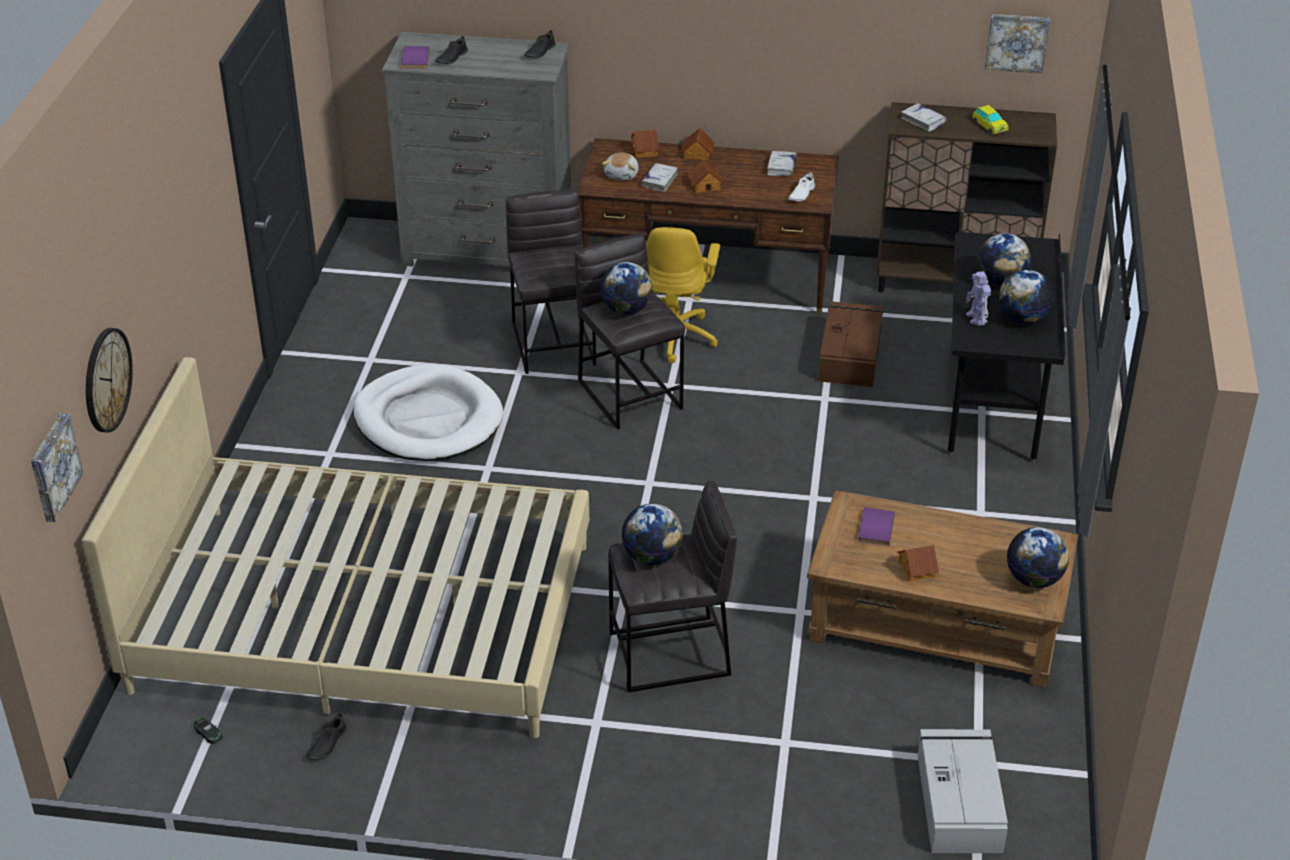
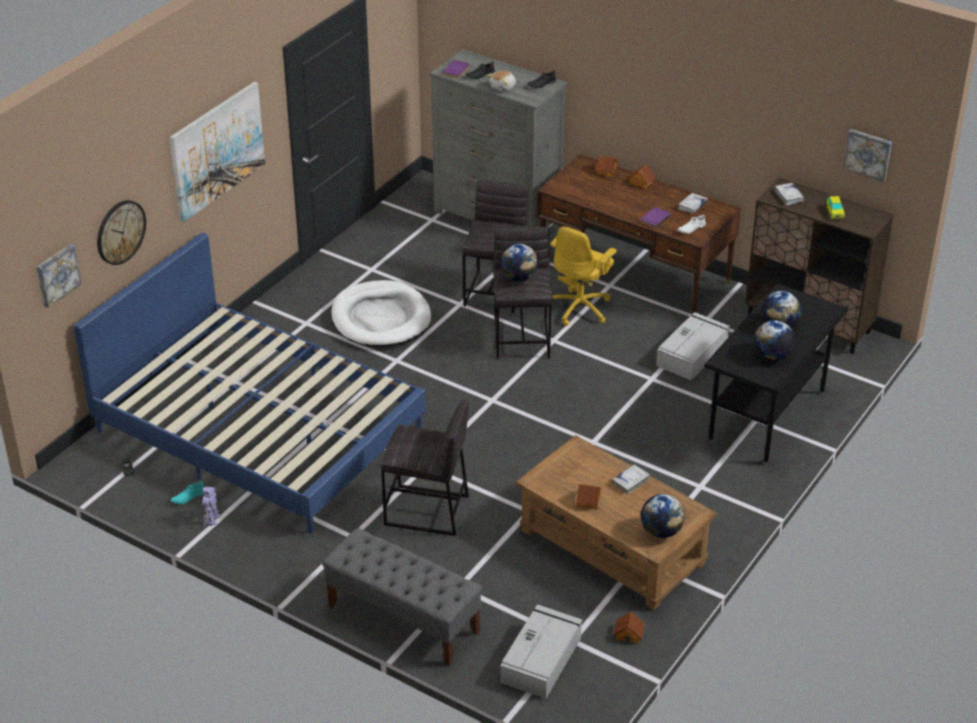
camera: 25 degrees right, 0 degrees up
beige bed [82,357,589,738] -> blue bed [74,233,426,534]
black shoe [306,713,348,760] -> turquoise shoe [170,480,205,504]
plush toy [602,152,639,181] -> plush toy moved to [487,70,516,91]
globe [621,504,683,565] -> none
white book [641,163,678,192] -> white book moved to [612,464,650,494]
toy house [688,159,724,193] -> toy house moved to [613,611,645,644]
brown storage box [818,301,883,387] -> grey storage box [656,312,730,381]
purple book [858,508,895,546] -> purple book moved to [640,207,671,229]
toy robot [966,271,991,326] -> toy robot moved to [202,487,220,526]
none -> picture [170,82,265,222]
none -> grey bench [322,528,483,666]

